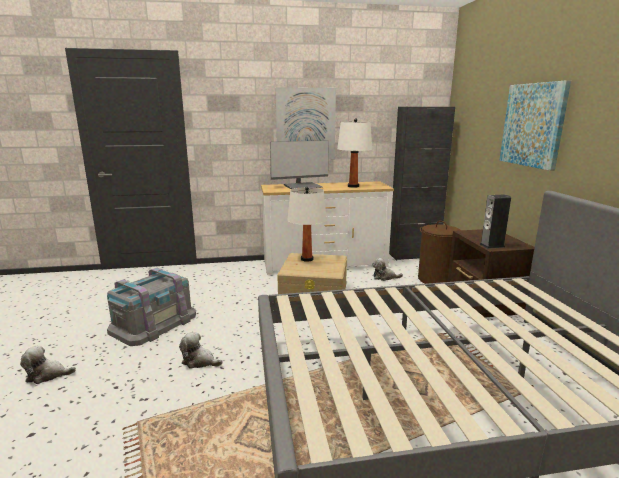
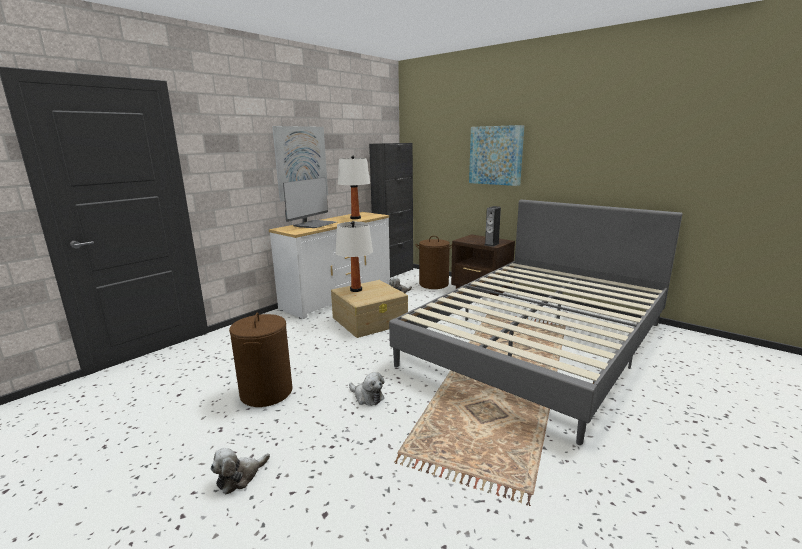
camera: 40 degrees left, 0 degrees up
grey storage box [107,268,196,346] -> brown laundry basket [229,312,292,407]
plush toy [179,332,223,369] -> plush toy turned 120 degrees counterclockwise [349,372,385,406]

